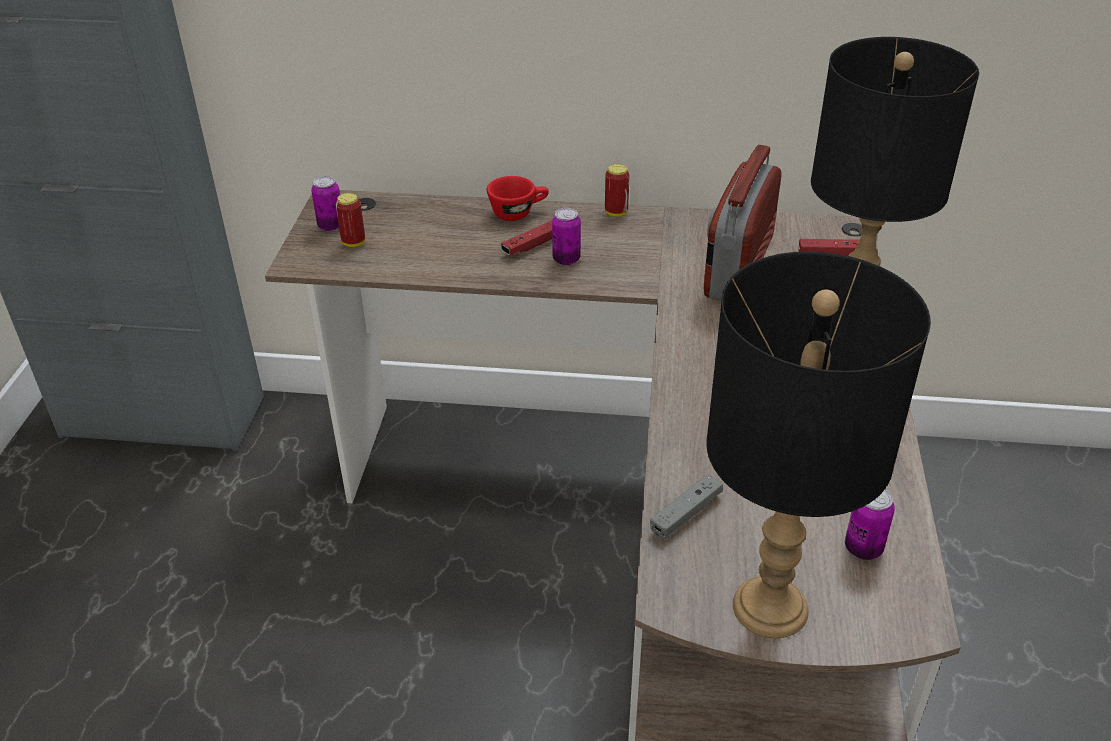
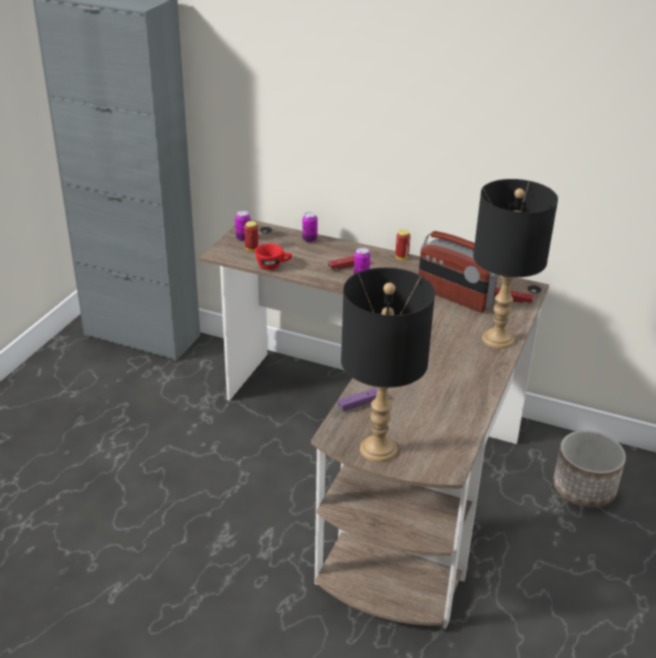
camera: 15 degrees right, 5 degrees down
red cup [487,176,549,221] -> red cup moved to [255,244,292,270]
grey game controller [650,474,723,539] -> purple game controller [338,387,378,411]
radio [703,145,781,300] -> radio turned 90 degrees counterclockwise [419,231,498,312]
can [845,489,895,560] -> can moved to [302,212,318,243]
none -> planter [553,430,626,508]

